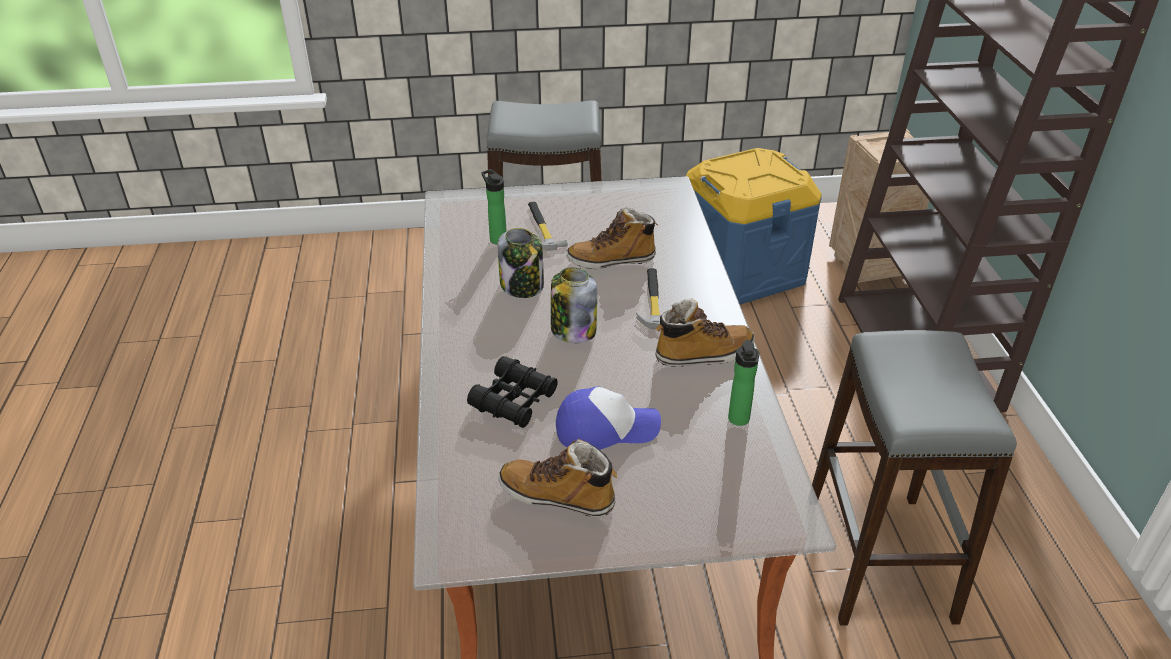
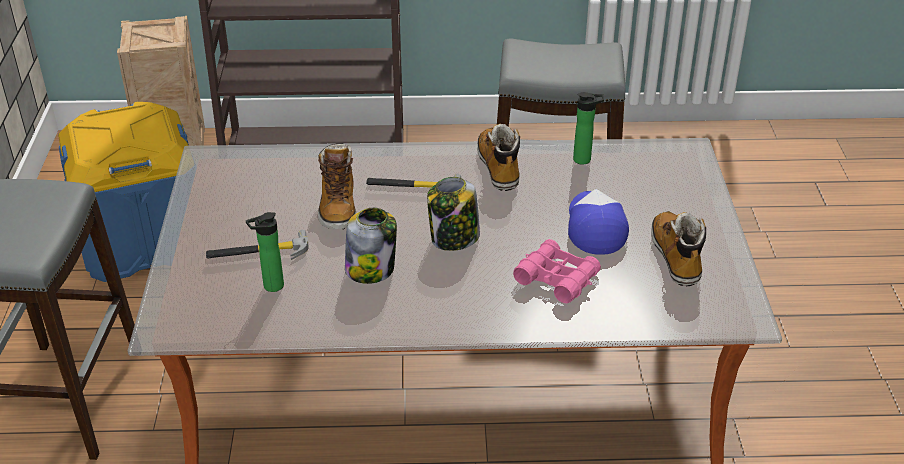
camera: 85 degrees left, 0 degrees up
black binoculars [467,356,558,428] -> pink binoculars [513,239,601,303]
boot [498,439,617,517] -> boot turned 150 degrees clockwise [651,211,706,287]

